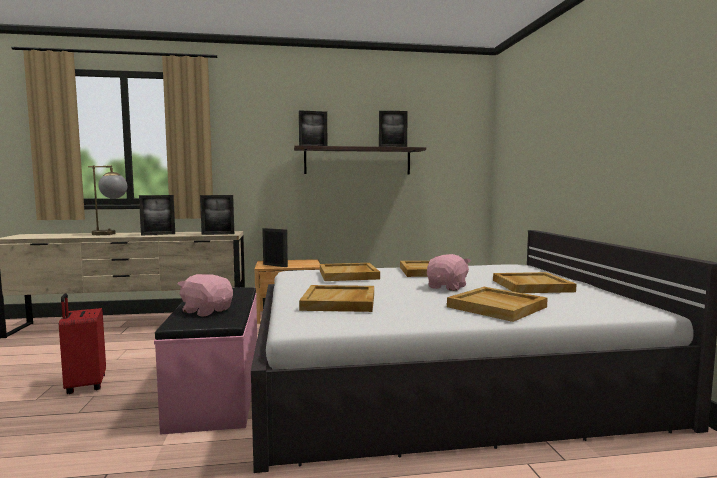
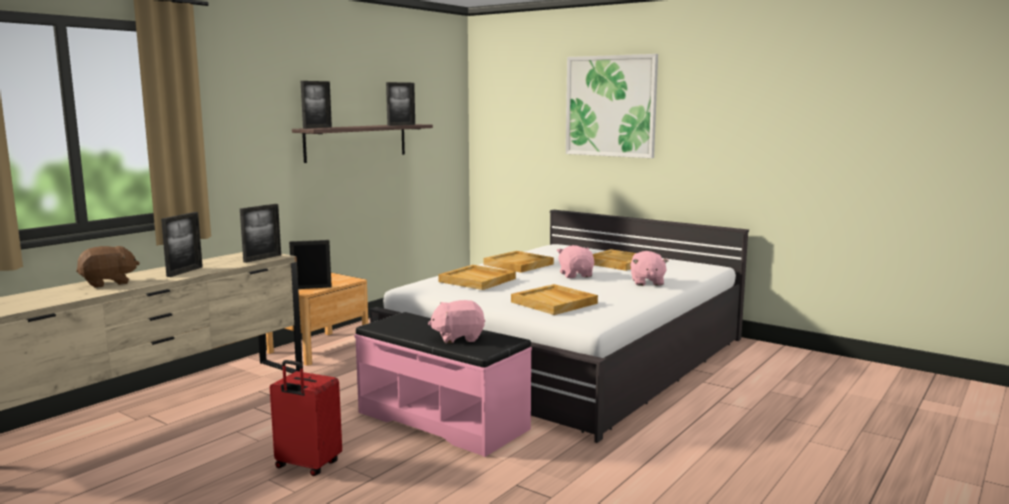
camera: 45 degrees left, 5 degrees up
table lamp [88,165,127,235] -> brown plush toy [76,246,140,288]
beige tray [447,287,548,322] -> pink plush toy [630,251,669,286]
none -> picture [566,54,658,158]

